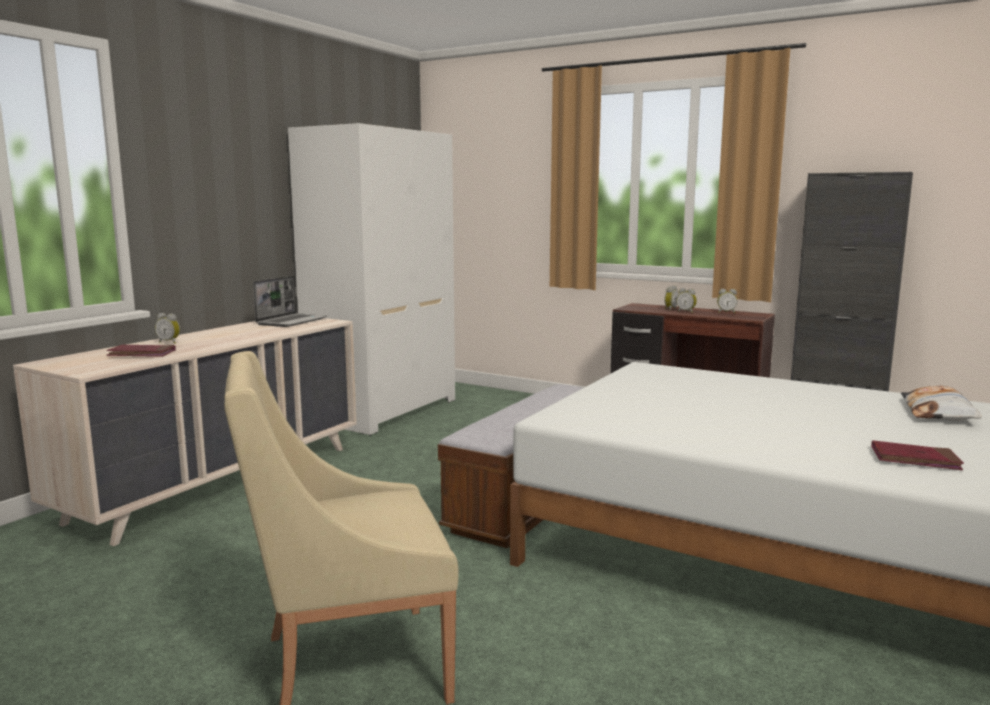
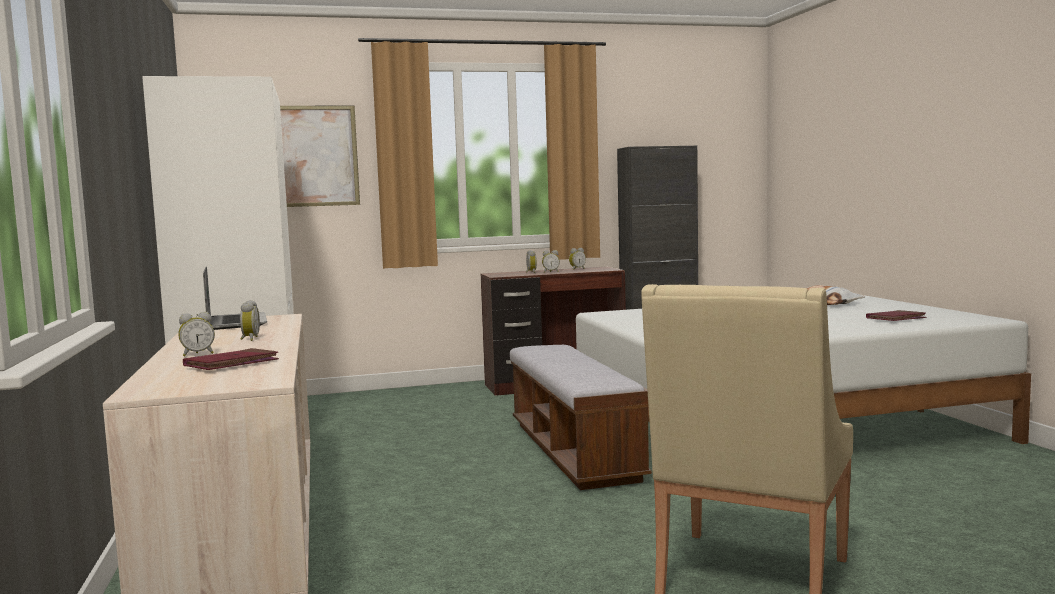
camera: 45 degrees left, 5 degrees down
none -> alarm clock [240,300,260,341]
none -> picture [280,106,360,207]

